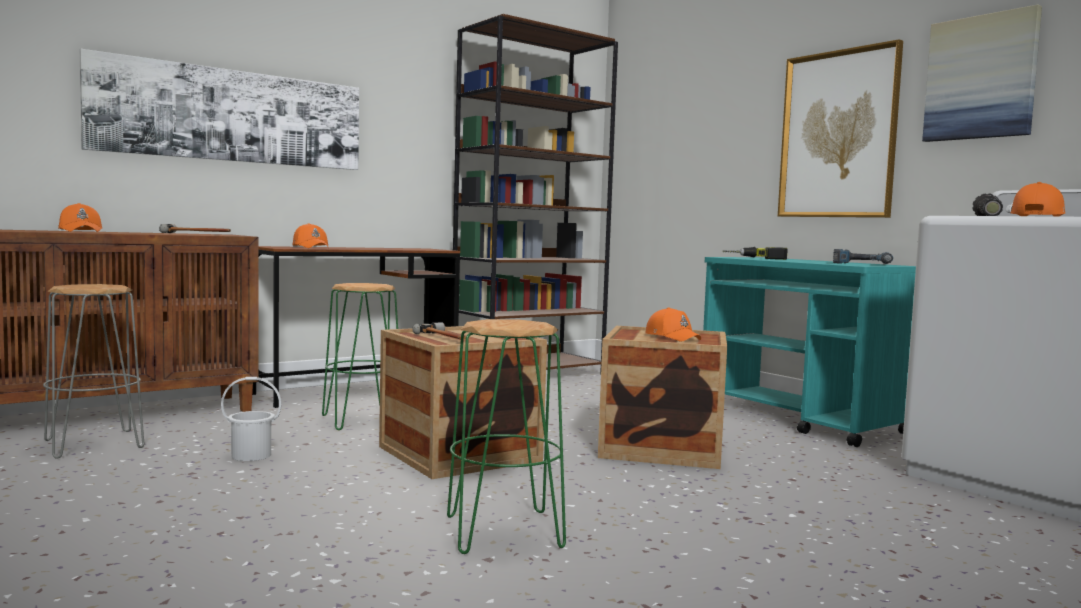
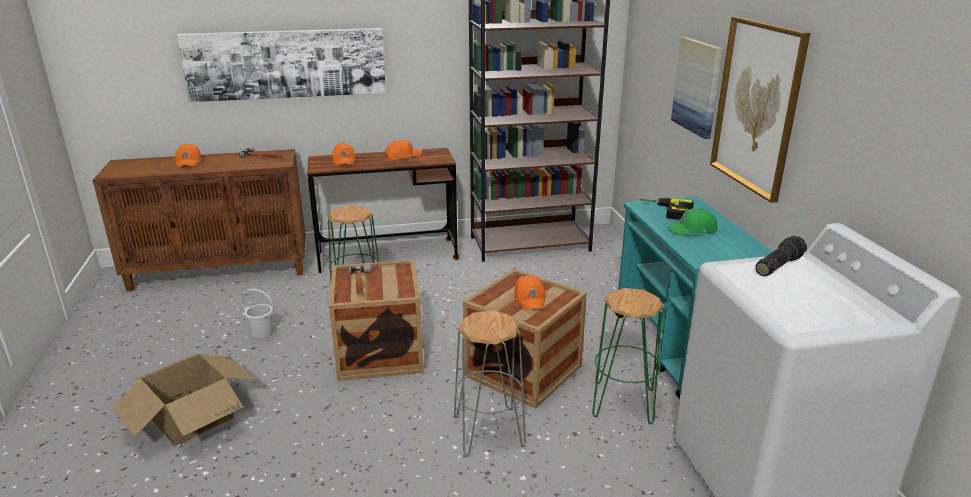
camera: 25 degrees right, 20 degrees up
grey stool [43,284,144,459] -> grey stool moved to [454,310,526,456]
green stool [447,319,566,554] -> green stool moved to [592,288,664,424]
power drill [833,249,893,264] -> none
picture [922,5,1042,142] -> picture moved to [671,37,723,139]
orange cap [1011,182,1065,217] -> orange cap moved to [385,140,422,160]
none -> cardboard box [112,354,257,446]
none -> green cap [667,208,718,235]

